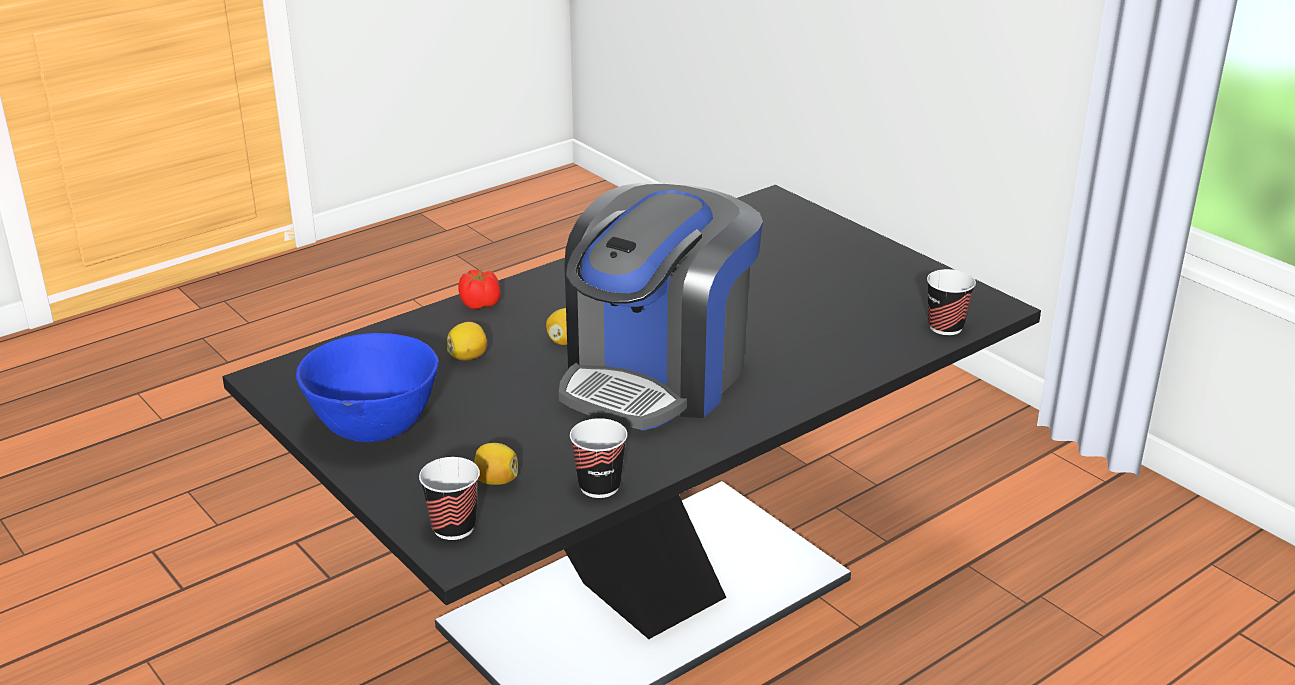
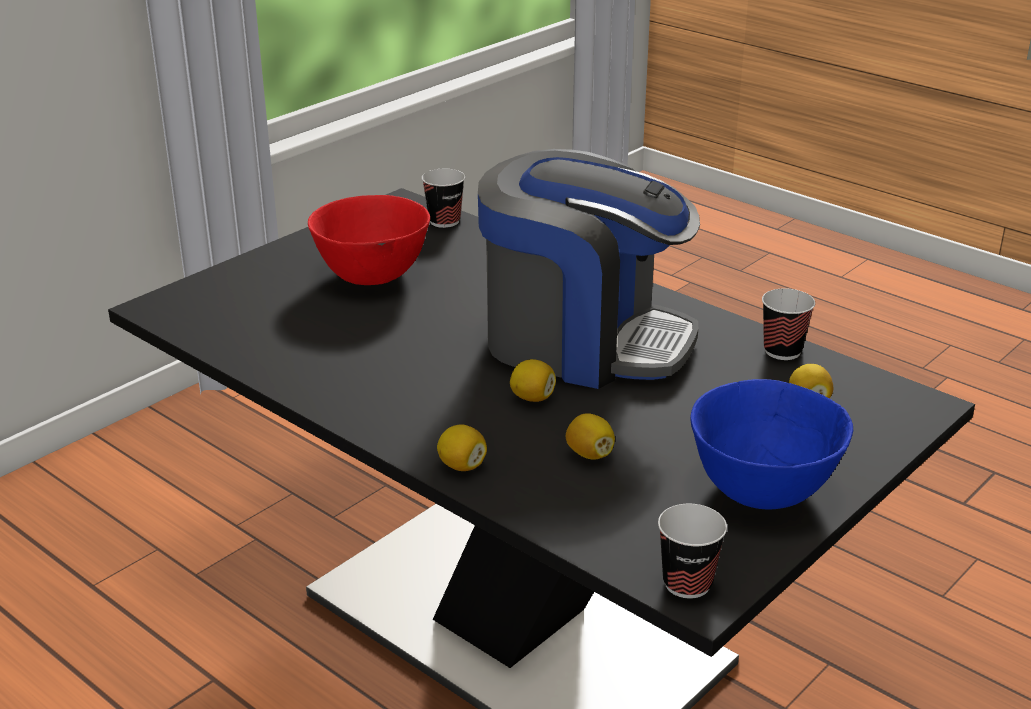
camera: 100 degrees left, 0 degrees up
cup [419,457,480,540] -> cup moved to [658,504,727,599]
tomato [458,269,500,309] -> lemon [437,425,487,471]
none -> red bowl [308,195,430,285]

